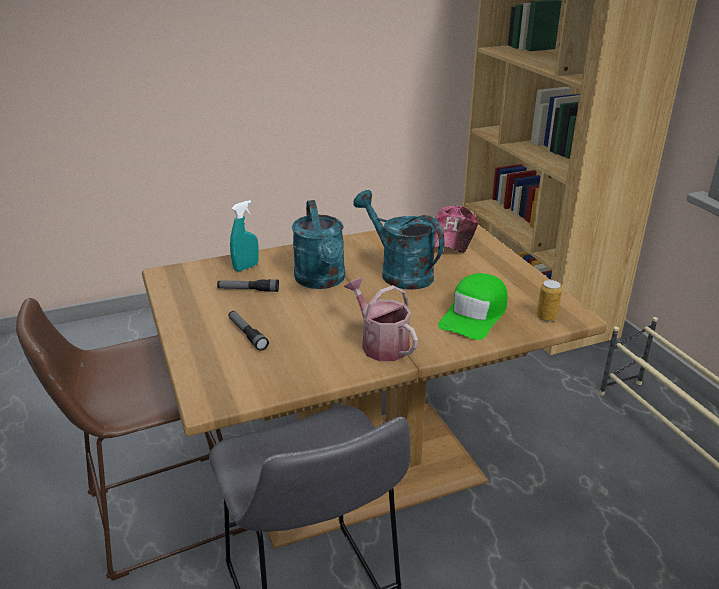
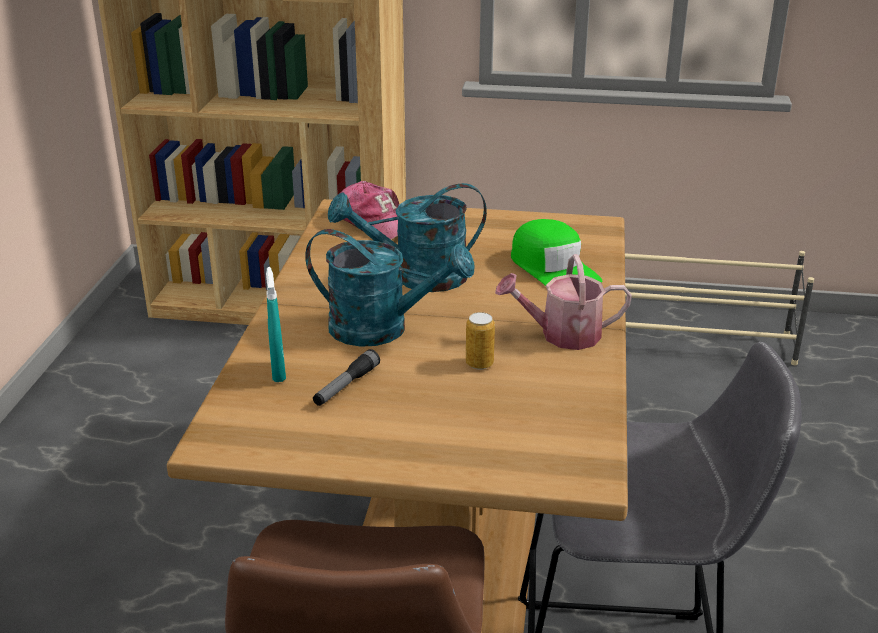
camera: 60 degrees left, 0 degrees up
flashlight [228,311,269,351] -> none
can [537,280,562,322] -> can moved to [466,312,495,370]

